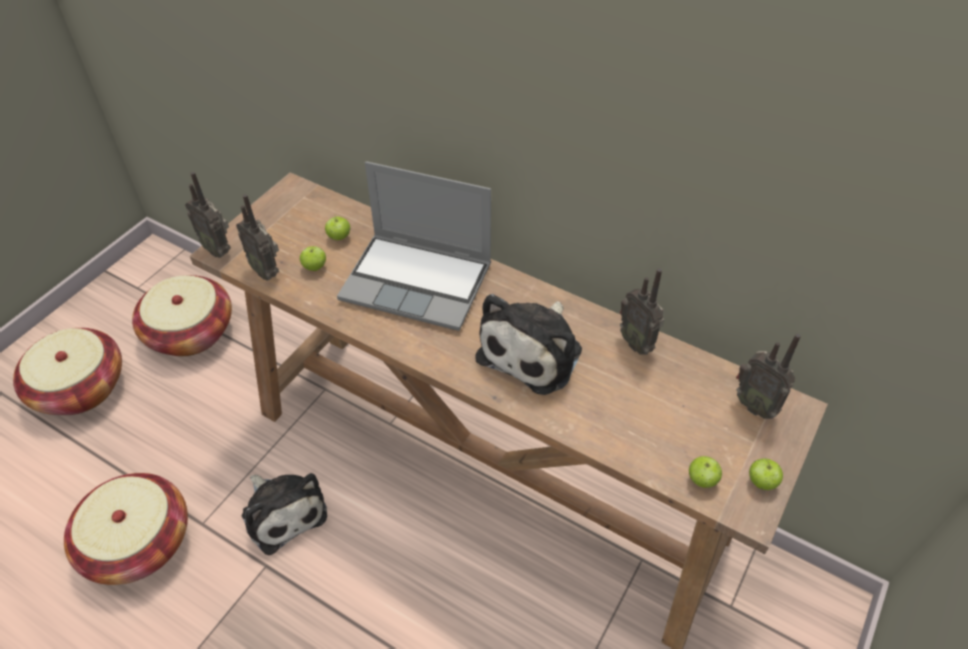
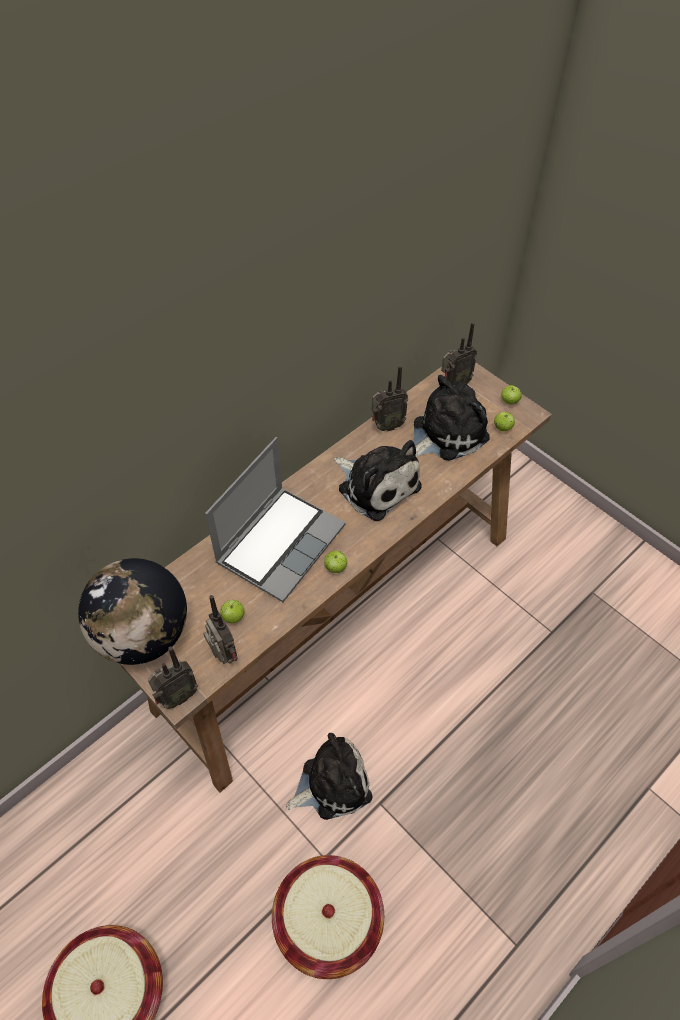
camera: 75 degrees left, 5 degrees up
basket [132,275,232,356] -> none
radio [236,194,279,281] -> radio turned 90 degrees counterclockwise [203,595,238,664]
apple [325,216,350,240] -> apple moved to [324,551,347,573]
none -> globe [78,558,187,665]
none -> plush toy [413,375,490,461]

